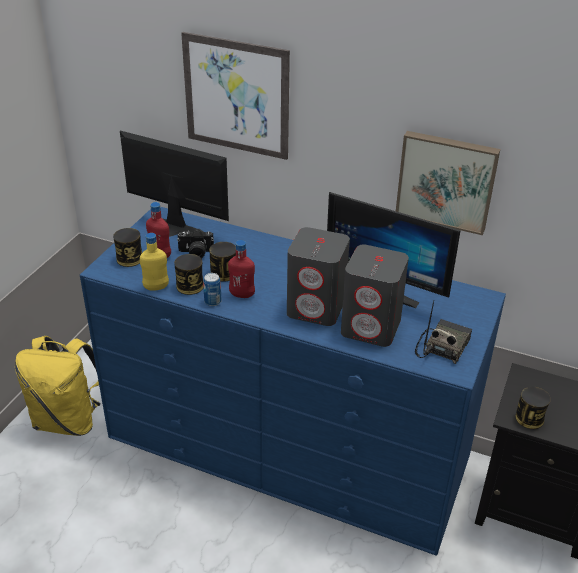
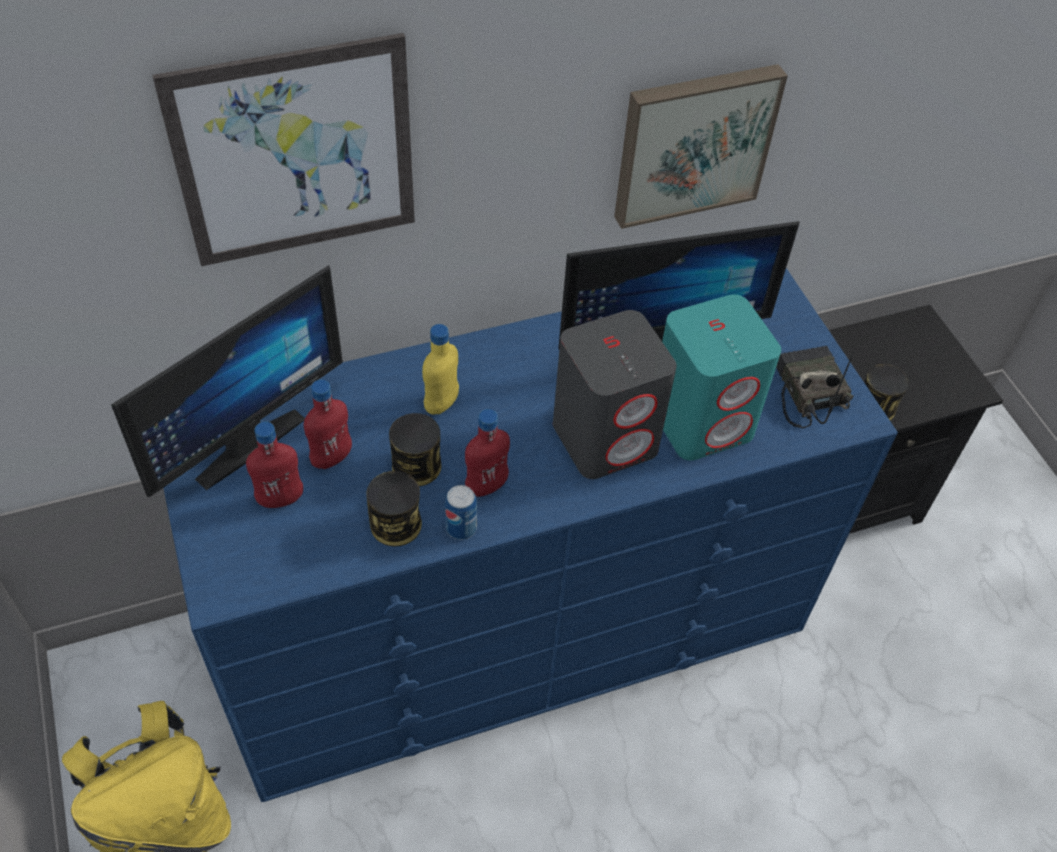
camera: 45 degrees left, 15 degrees up
can [113,228,142,267] -> none
monitor [120,131,229,237] -> monitor turned 150 degrees clockwise [111,265,343,497]
yellow bottle [140,233,169,291] -> yellow bottle moved to [422,324,459,415]
camera [177,228,214,259] -> red bottle [304,380,352,469]
grey speaker [341,245,409,347] -> turquoise speaker [662,294,781,461]

